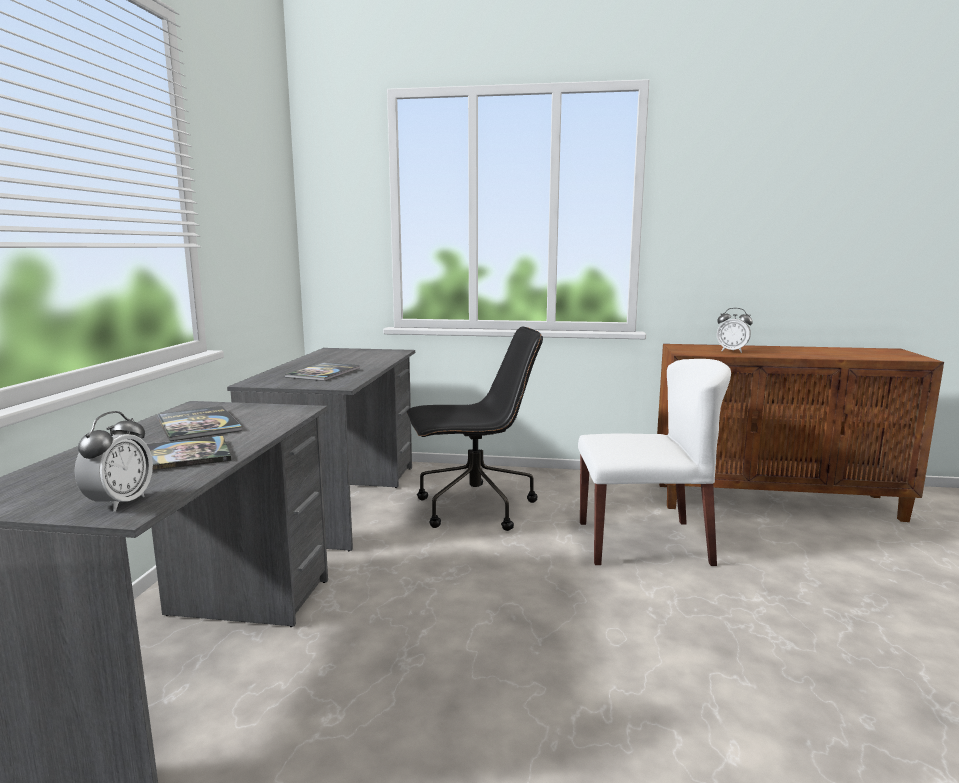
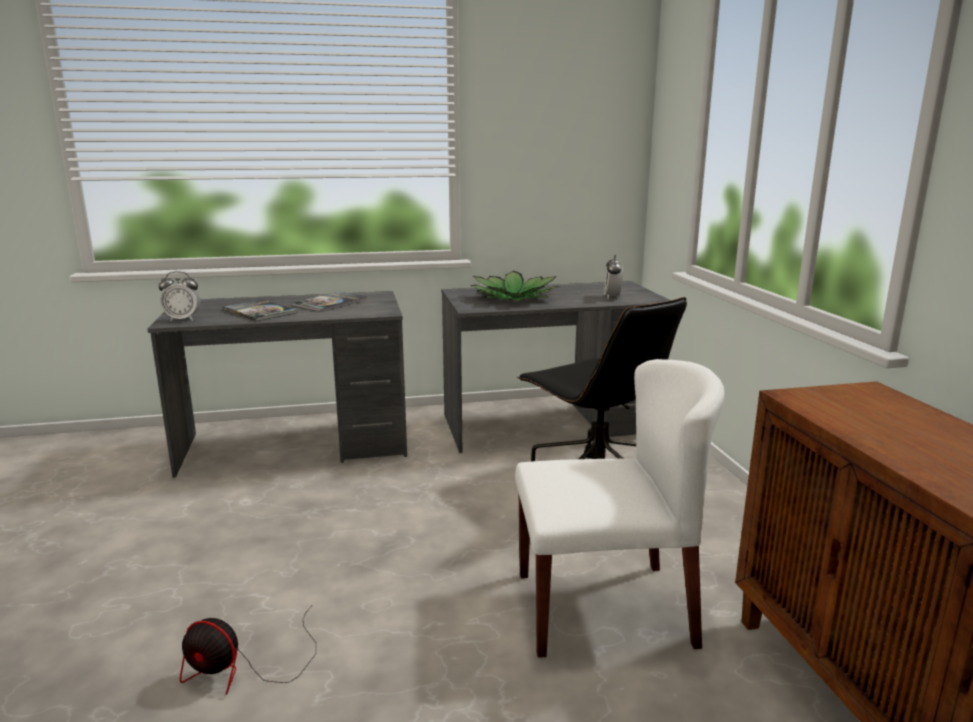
camera: 70 degrees right, 5 degrees up
book [285,363,360,381] -> potted plant [471,271,557,301]
white chair [578,359,731,566] -> white chair turned 75 degrees counterclockwise [515,359,725,658]
alarm clock [717,308,753,353] -> alarm clock moved to [604,255,623,299]
none -> fan [180,606,316,695]

